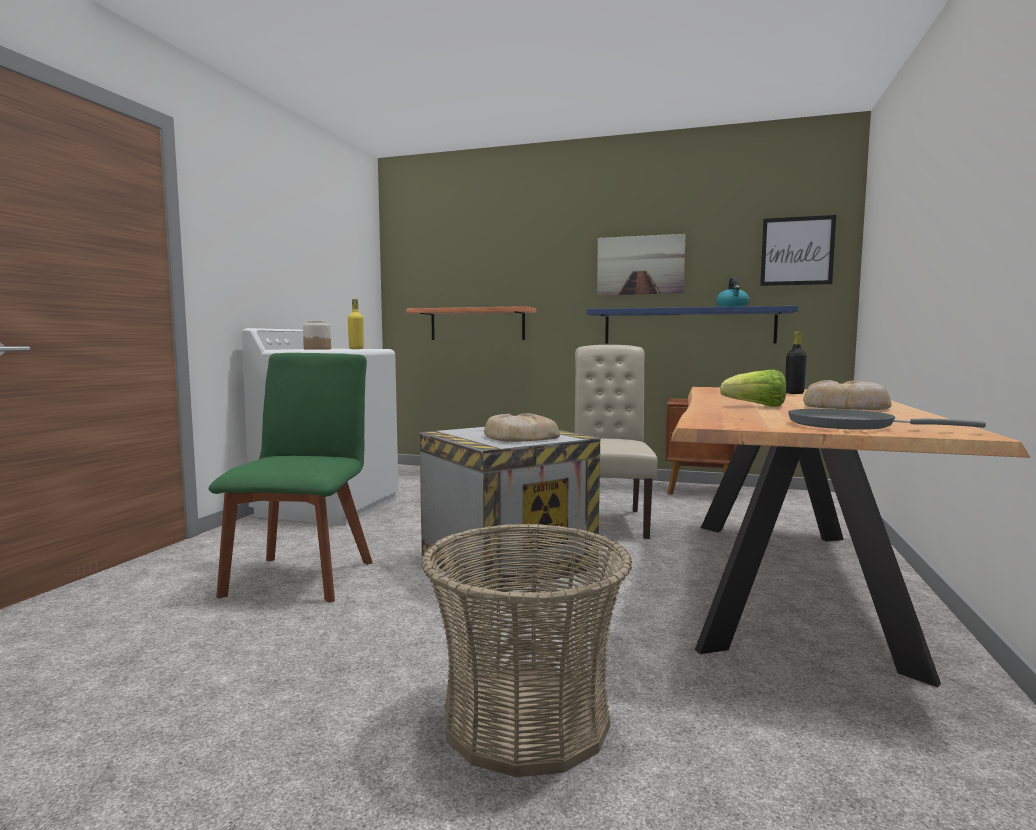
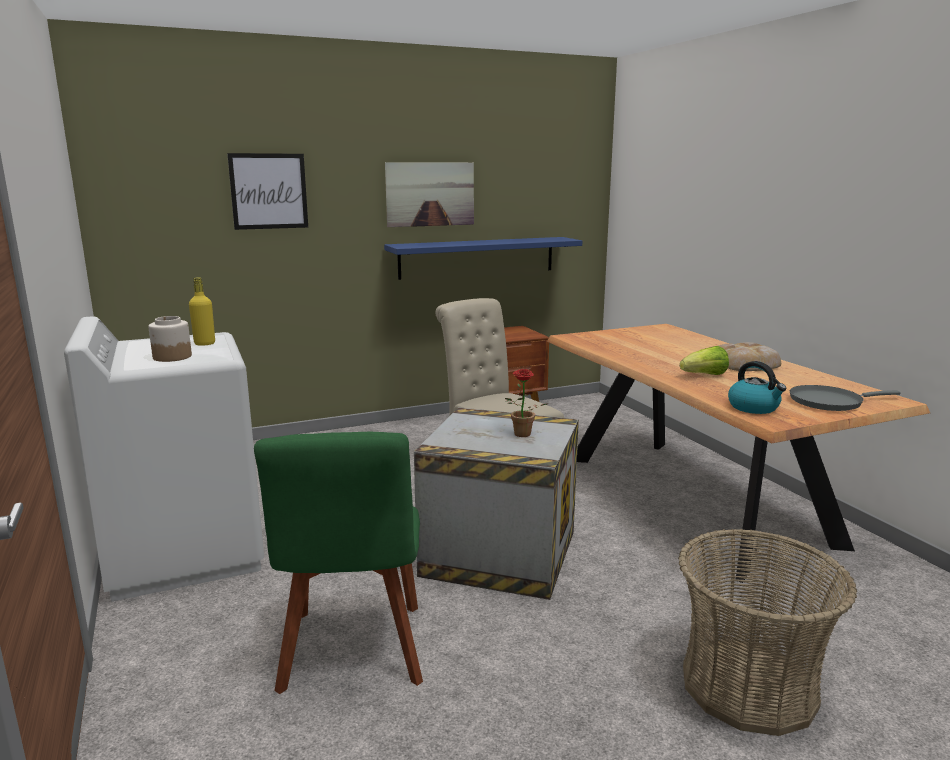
camera: 40 degrees left, 10 degrees up
green chair [209,353,373,602] -> green chair turned 150 degrees counterclockwise [254,432,423,694]
shelf [406,306,536,340] -> none
bread [484,413,560,442] -> potted plant [505,369,549,437]
kettle [716,277,749,307] -> kettle moved to [728,361,787,414]
picture [760,215,836,286] -> picture moved to [227,153,308,230]
black bottle [785,332,807,394] -> none

